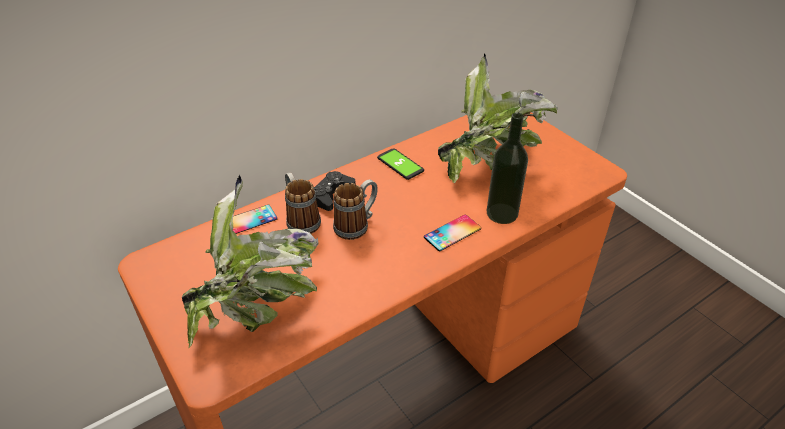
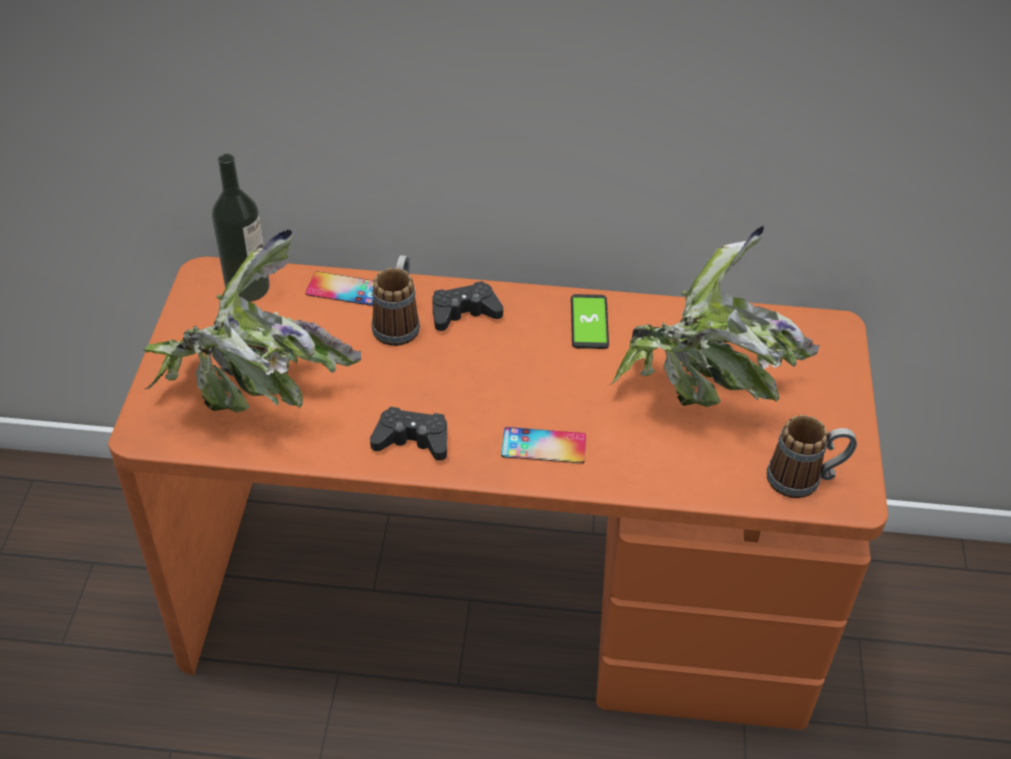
camera: 40 degrees right, 5 degrees up
mug [333,179,378,240] -> mug moved to [767,415,857,498]
bottle [487,113,528,224] -> bottle moved to [212,154,270,302]
none -> black game controller [370,407,447,461]

